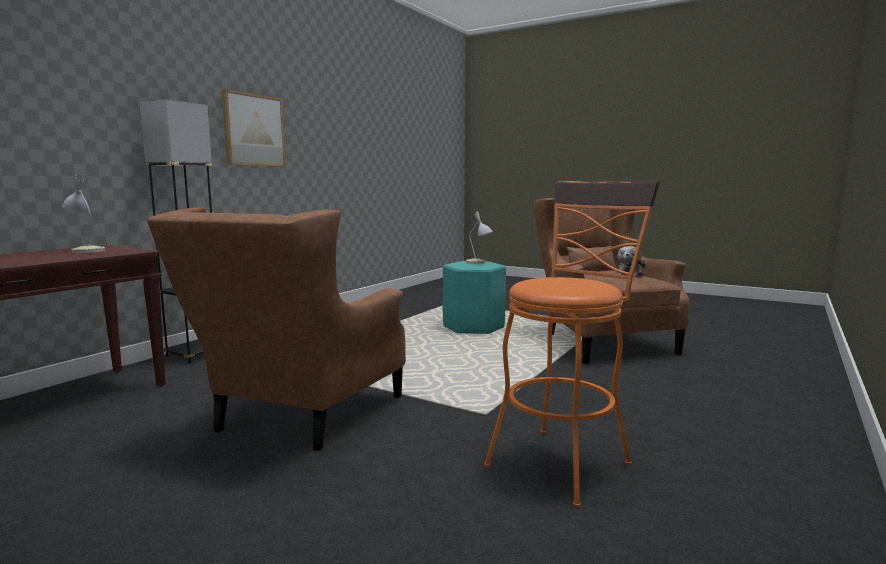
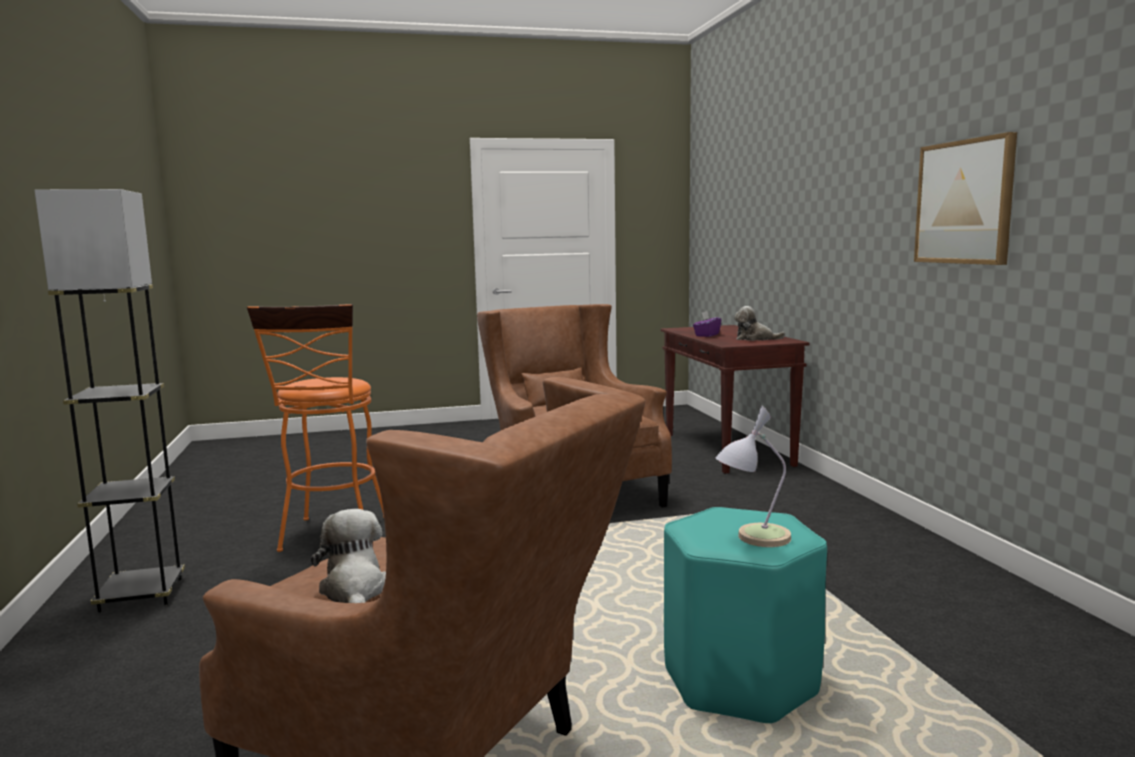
camera: 135 degrees right, 0 degrees up
table lamp [62,174,106,253] -> plush toy [734,306,785,341]
grey floor lamp [139,100,212,364] -> grey floor lamp moved to [34,189,185,613]
none -> purple tissue box [693,312,721,337]

